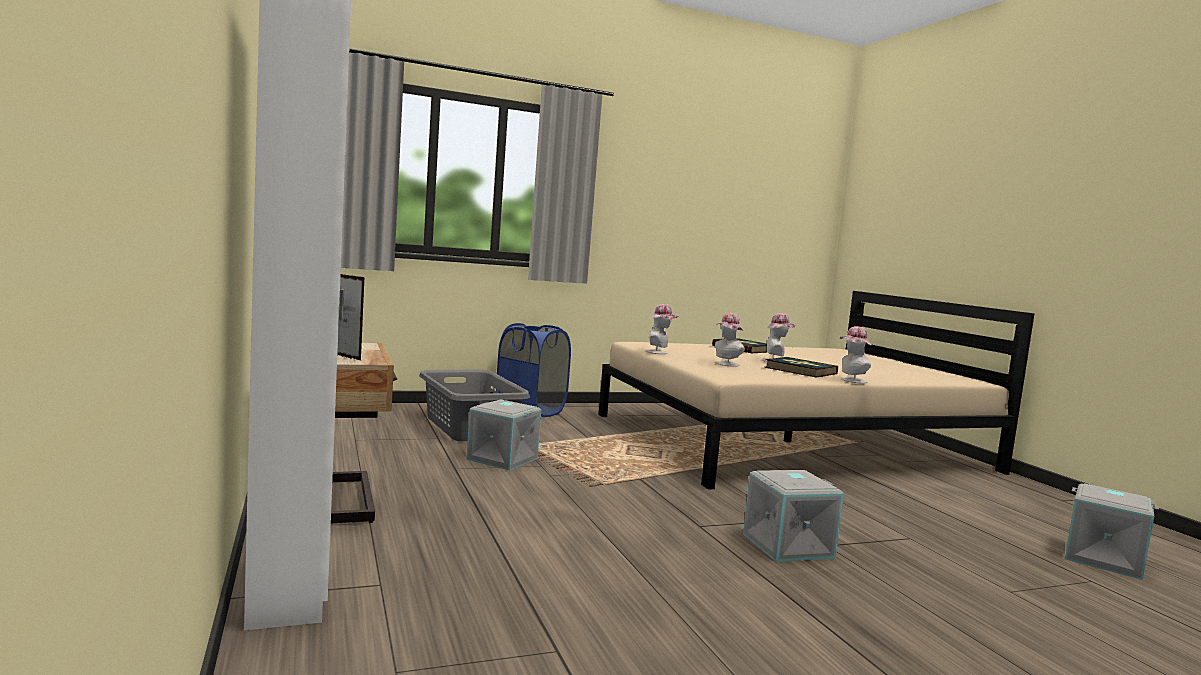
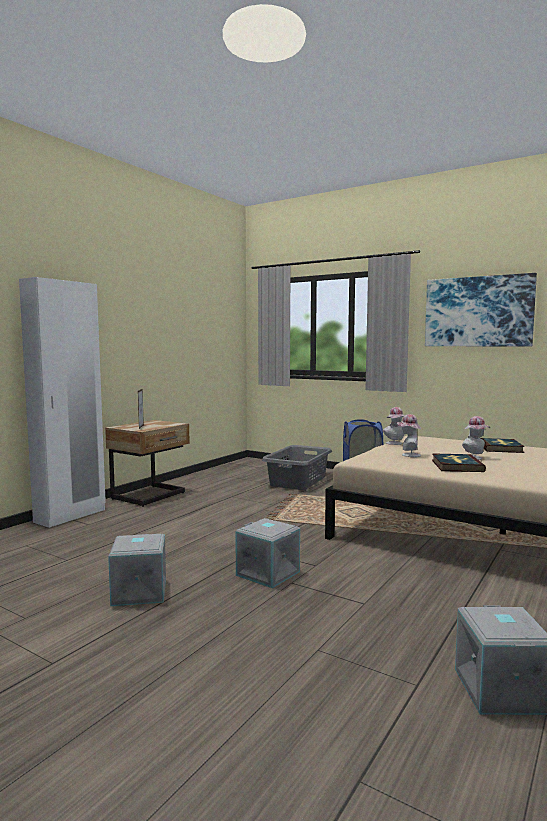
camera: 55 degrees right, 0 degrees up
grey storage box [466,399,541,470] -> grey storage box moved to [108,534,166,606]
hat [840,326,872,384] -> none
none -> picture [425,273,537,346]

